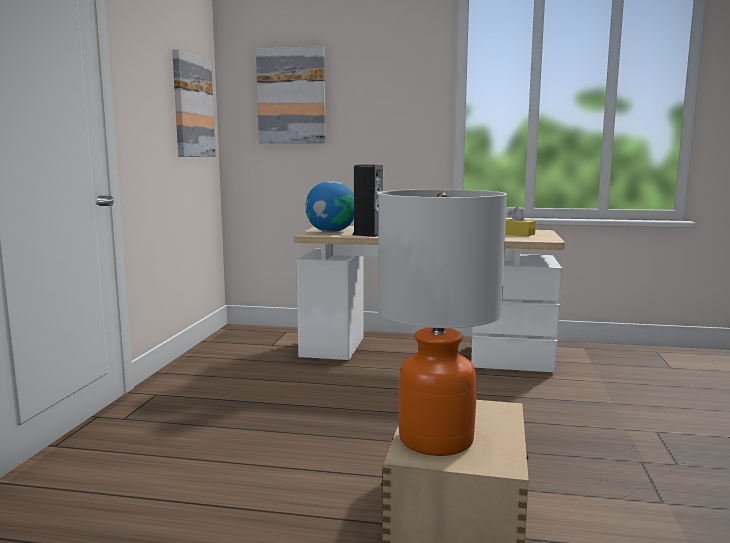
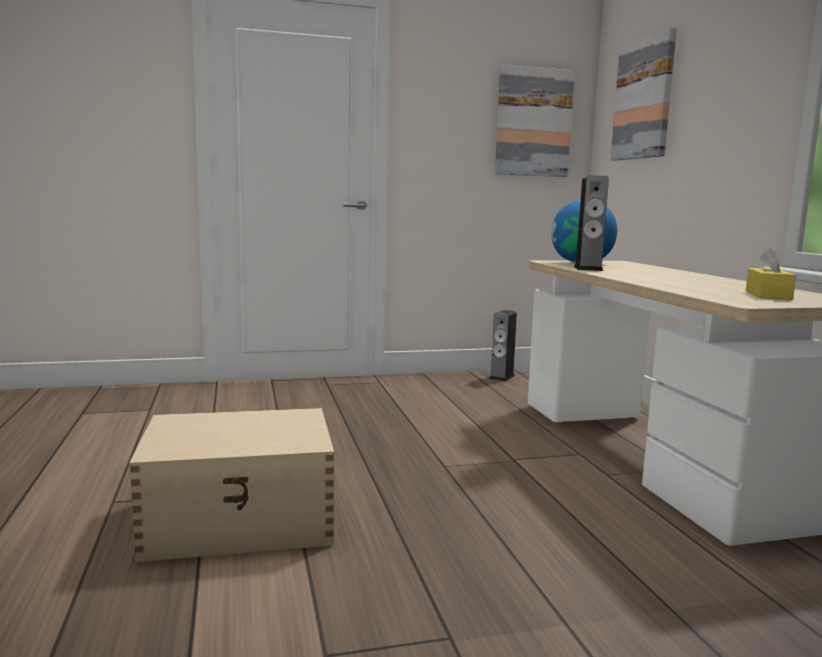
camera: 65 degrees right, 0 degrees up
table lamp [378,189,507,456] -> none
none -> speaker [489,310,517,381]

